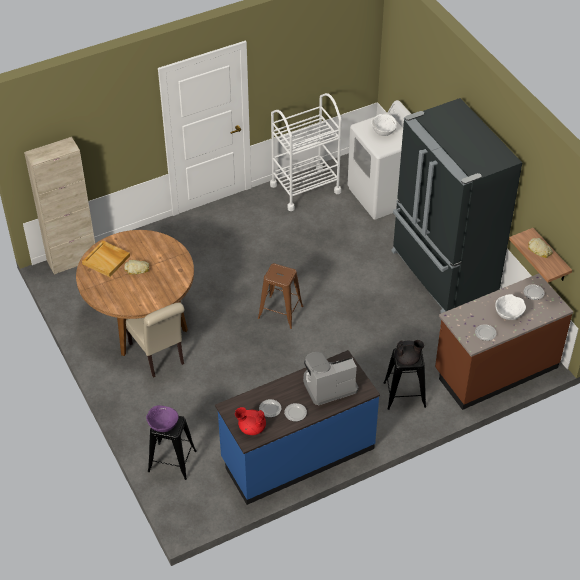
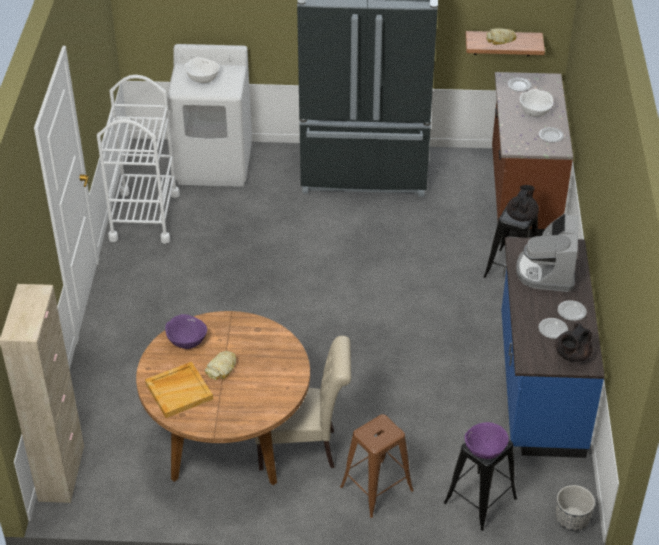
camera: 60 degrees left, 5 degrees down
red teapot [235,407,266,435] -> black teapot [555,323,593,362]
brown stool [258,263,303,329] -> brown stool moved to [340,414,414,518]
none -> purple bowl [165,314,207,349]
none -> planter [555,485,595,531]

